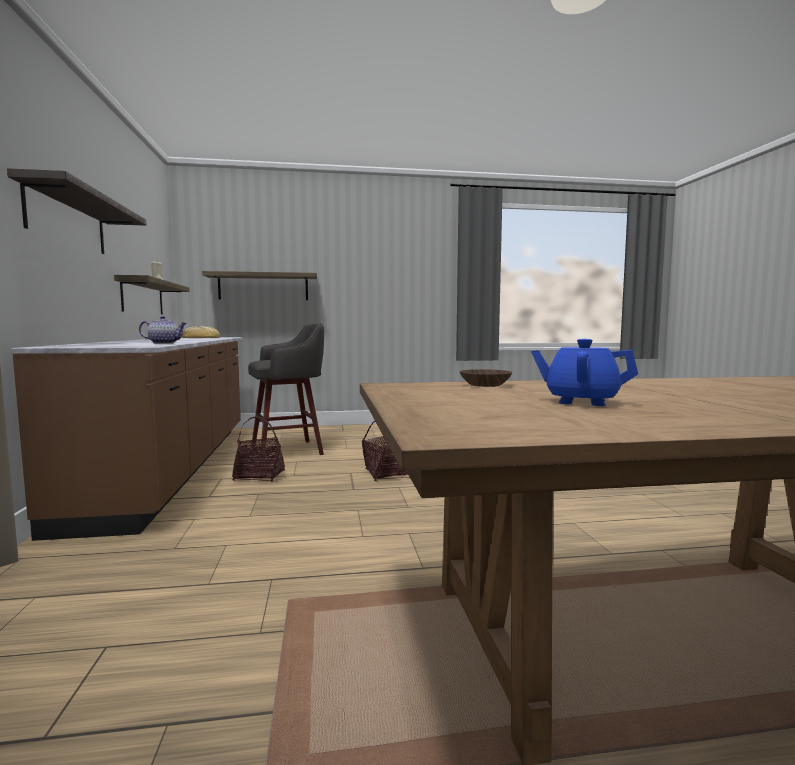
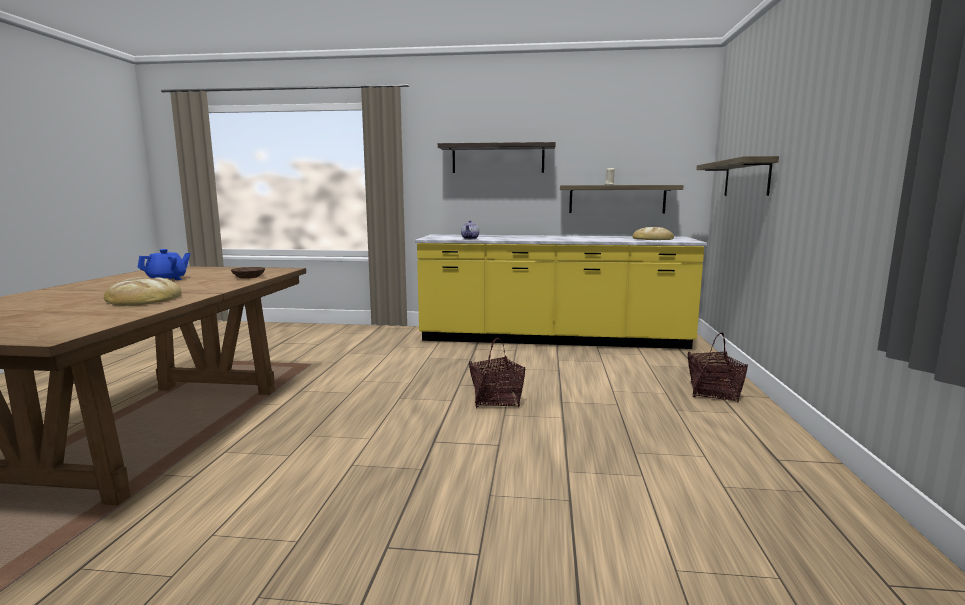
camera: 105 degrees right, 5 degrees up
brown counter [11,337,242,541] -> yellow counter [415,234,707,349]
basket [232,416,285,482] -> basket moved to [688,333,748,402]
grey stool [248,323,324,455] -> none
none -> bread [104,277,181,306]

